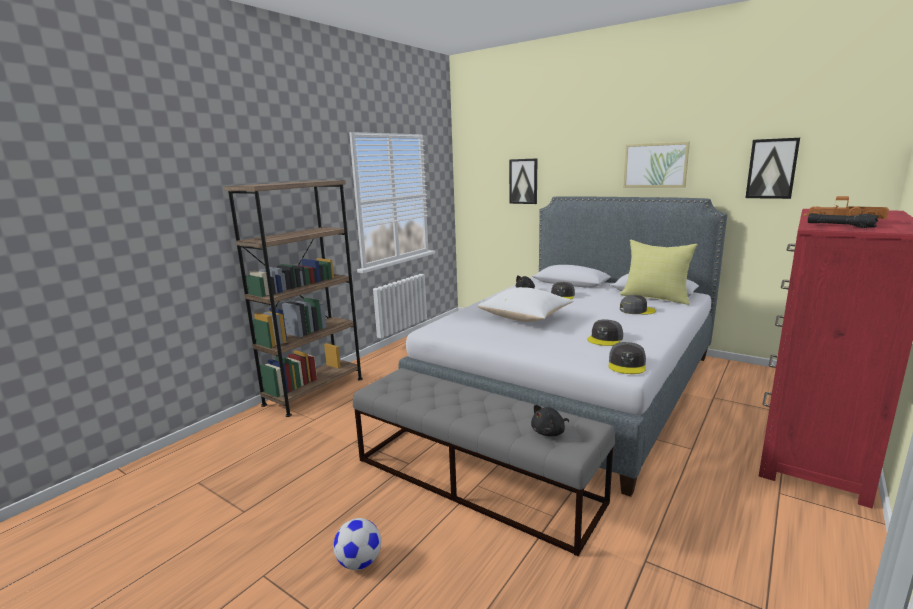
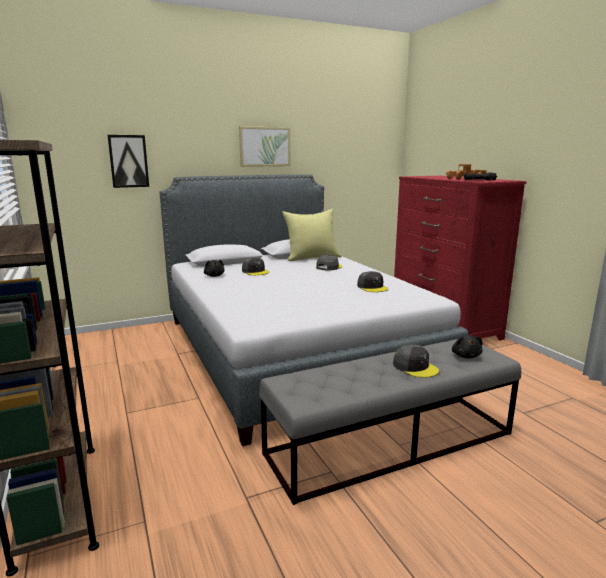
camera: 60 degrees left, 0 degrees up
football [333,518,381,570] -> none
white pillow [478,287,574,322] -> none
grey cap [609,342,646,374] -> grey cap moved to [393,344,439,378]
picture [745,138,800,199] -> none

